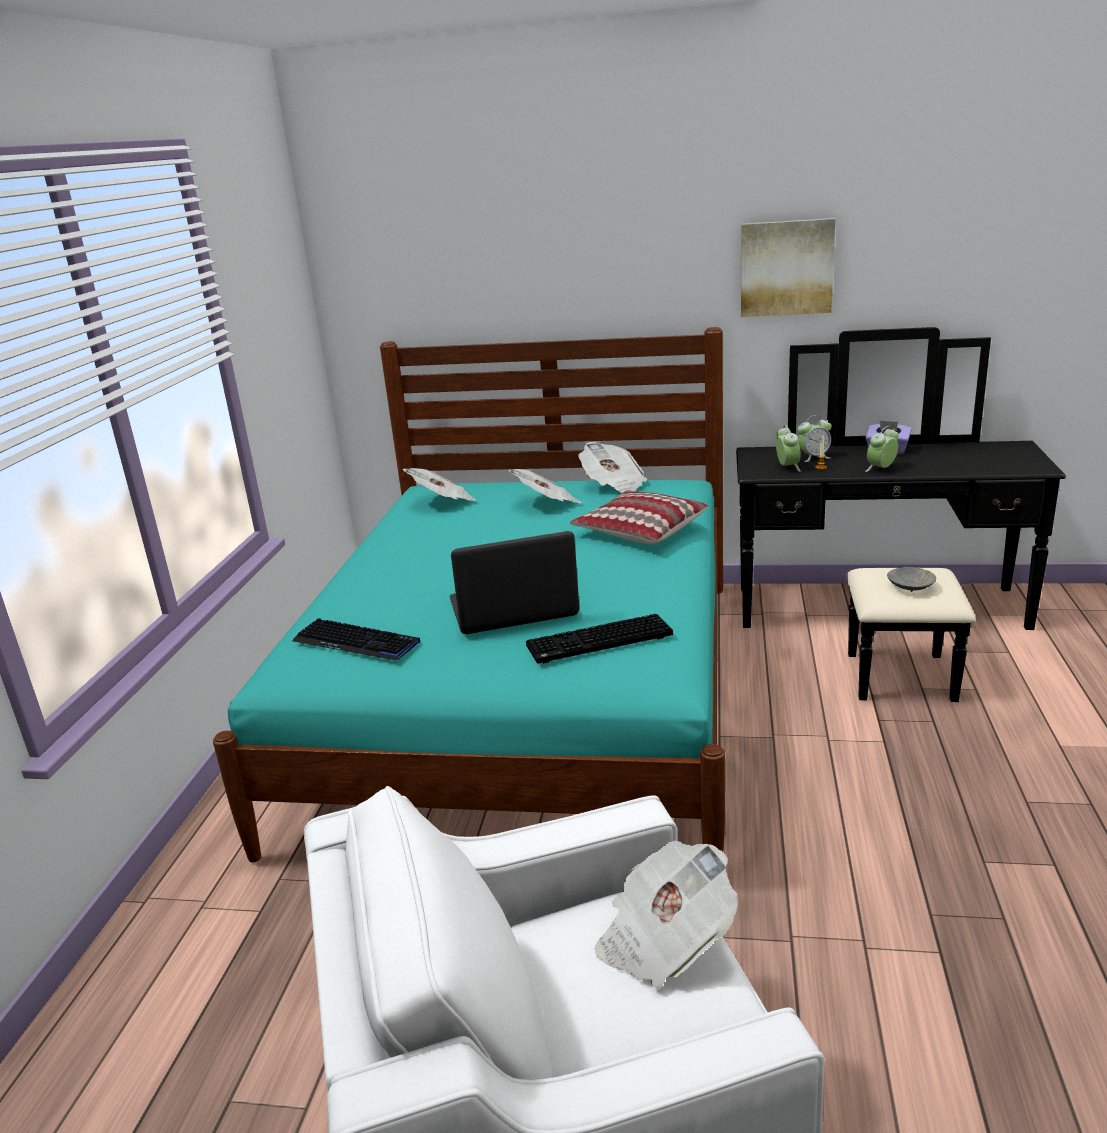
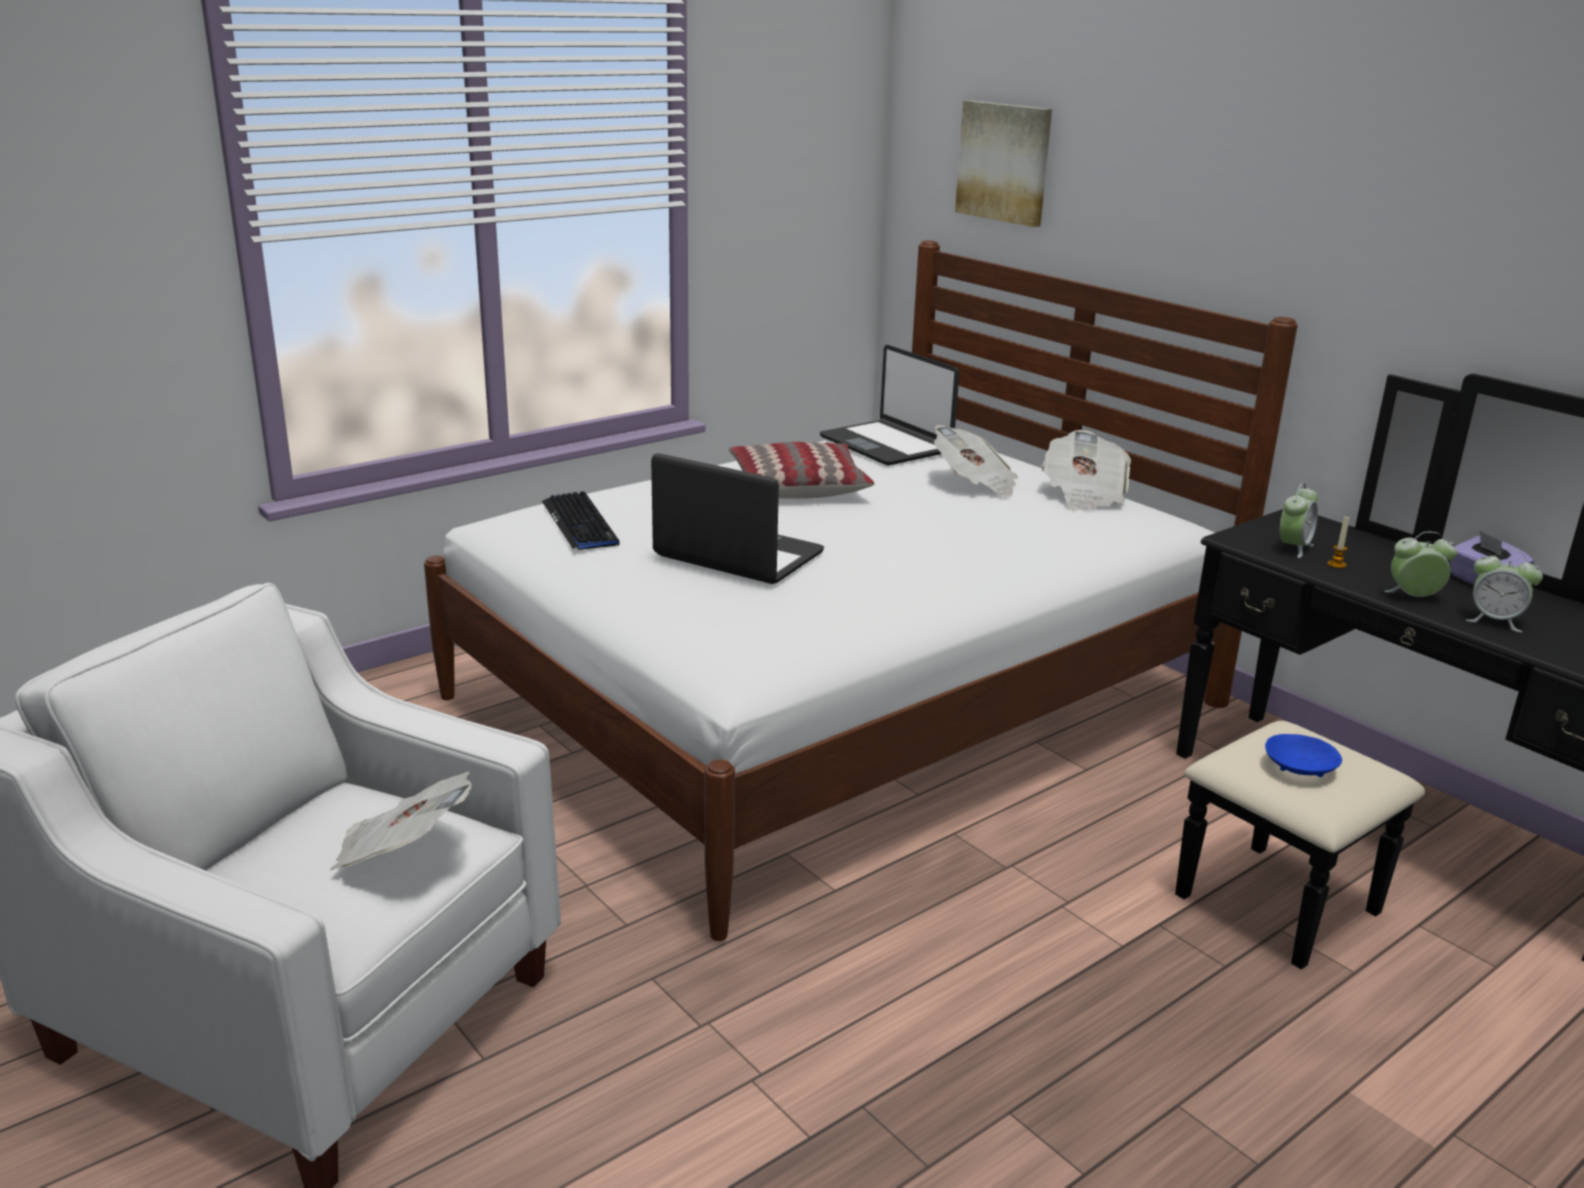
camera: 40 degrees right, 0 degrees up
turquoise bed [213,327,725,863] -> white bed [424,241,1298,941]
newspaper [403,468,477,501] -> laptop [820,345,959,466]
keyboard [526,614,673,664] -> none
pillow [570,490,708,544] -> pillow moved to [729,442,874,499]
picture [741,218,836,317] -> picture moved to [955,100,1052,227]
alarm clock [798,415,832,462] -> alarm clock moved to [1466,549,1543,632]
grey bowl [887,567,936,592] -> blue bowl [1265,734,1342,777]

